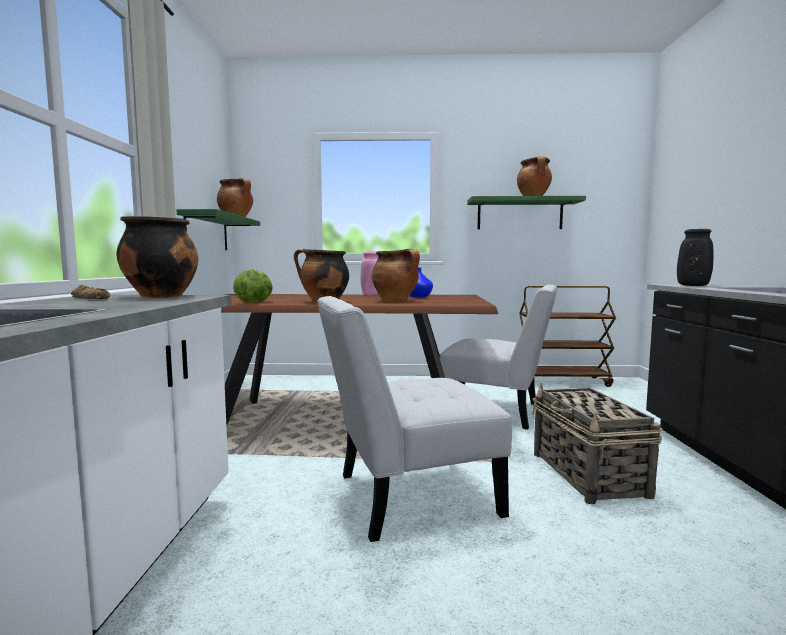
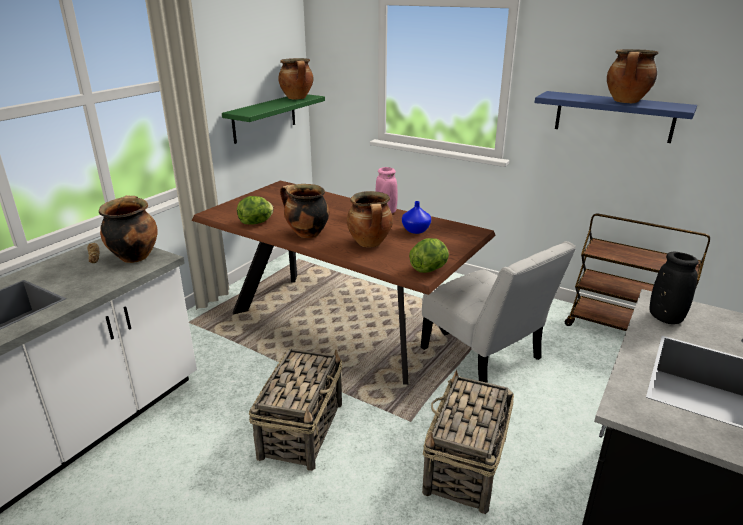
camera: 30 degrees right, 20 degrees up
white chair [317,296,512,542] -> basket [249,348,342,471]
green shelf [467,196,586,229] -> blue shelf [535,91,697,143]
none -> lettuce [409,238,449,273]

